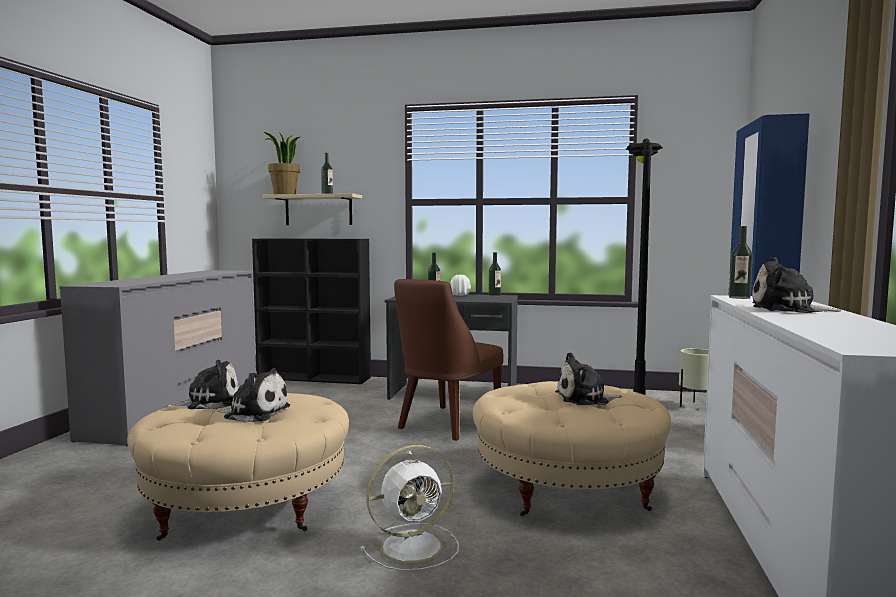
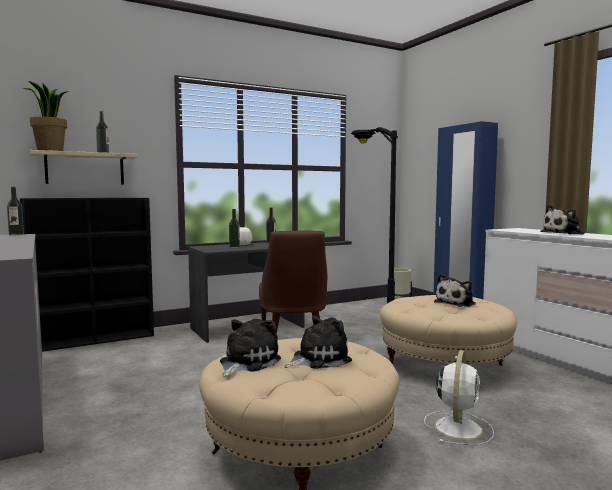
camera: 40 degrees left, 0 degrees up
bottle [729,226,753,299] -> bottle moved to [7,187,24,235]

